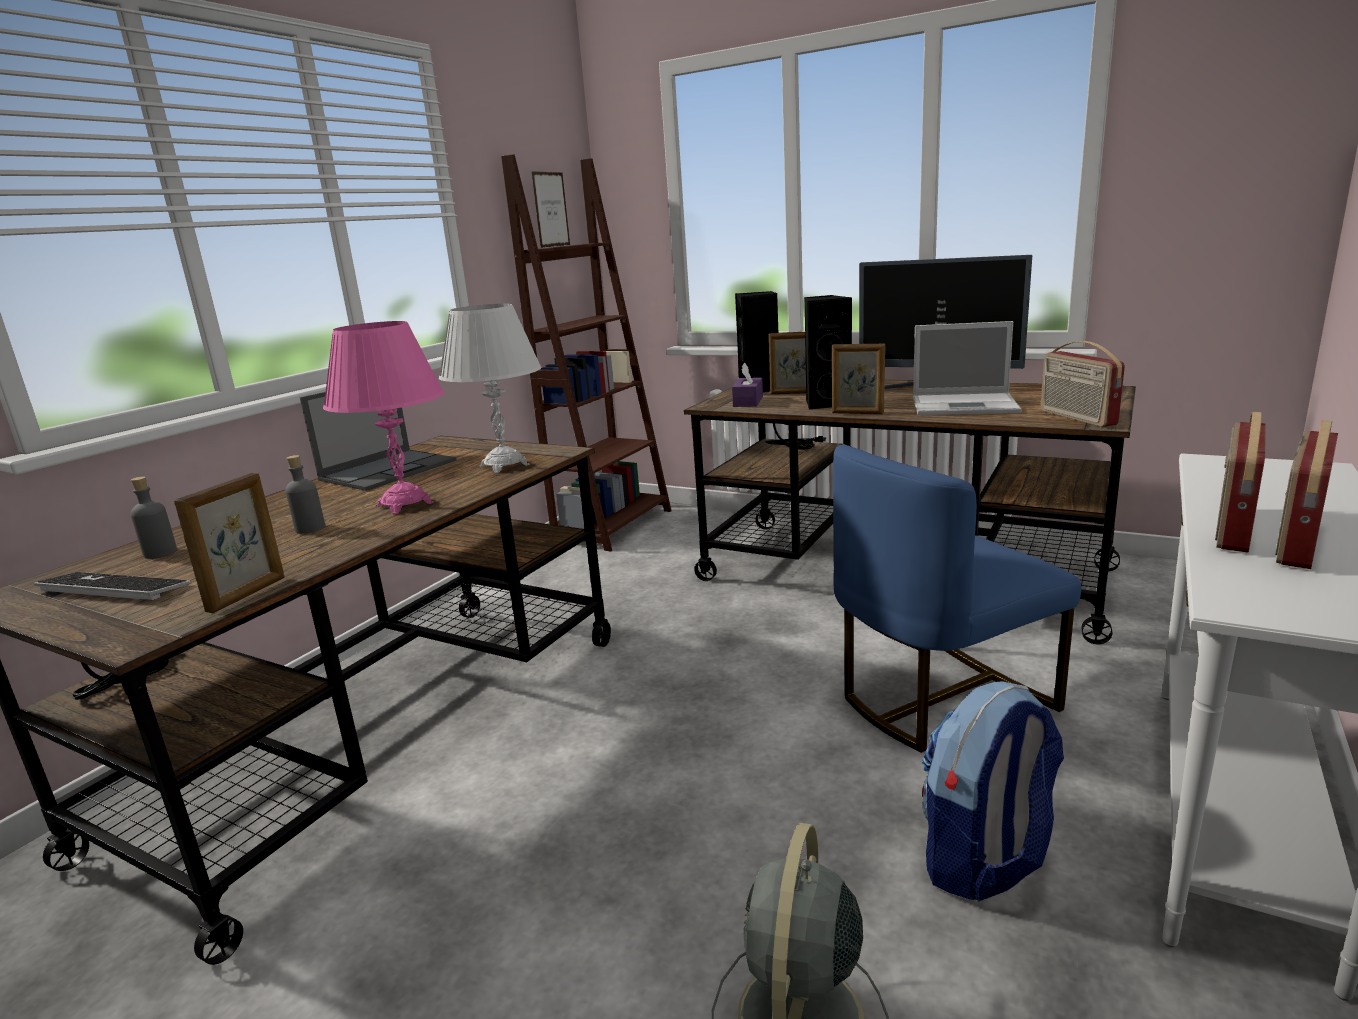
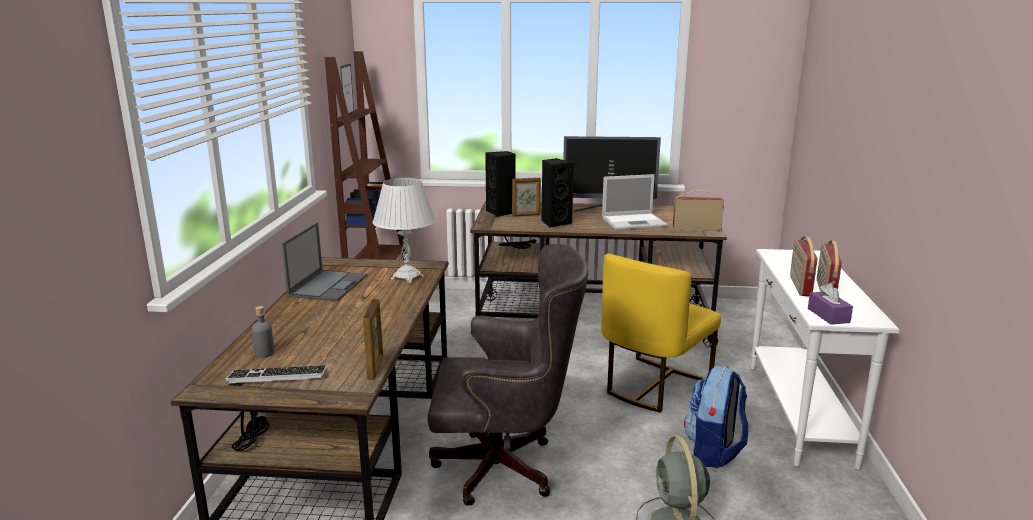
camera: 25 degrees left, 0 degrees up
grey bottle [285,455,325,534] -> none
pink table lamp [323,321,444,514] -> none
purple tissue box [732,363,763,407] -> purple tissue box moved to [808,283,853,325]
picture frame [832,343,885,414] -> none
blue chair [833,444,1081,753] -> yellow chair [601,253,721,413]
radio [1040,341,1125,427] -> radio turned 135 degrees clockwise [673,190,724,231]
none -> grey office chair [428,244,589,506]

